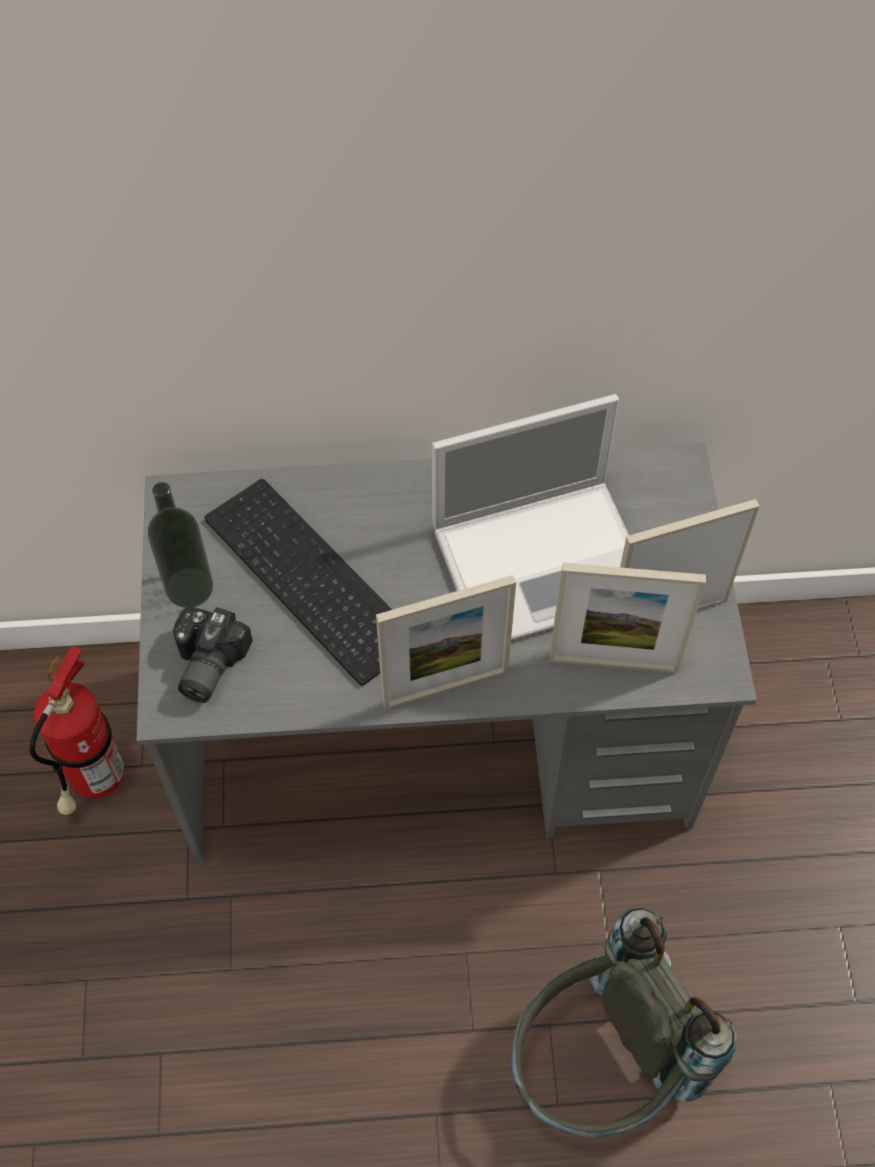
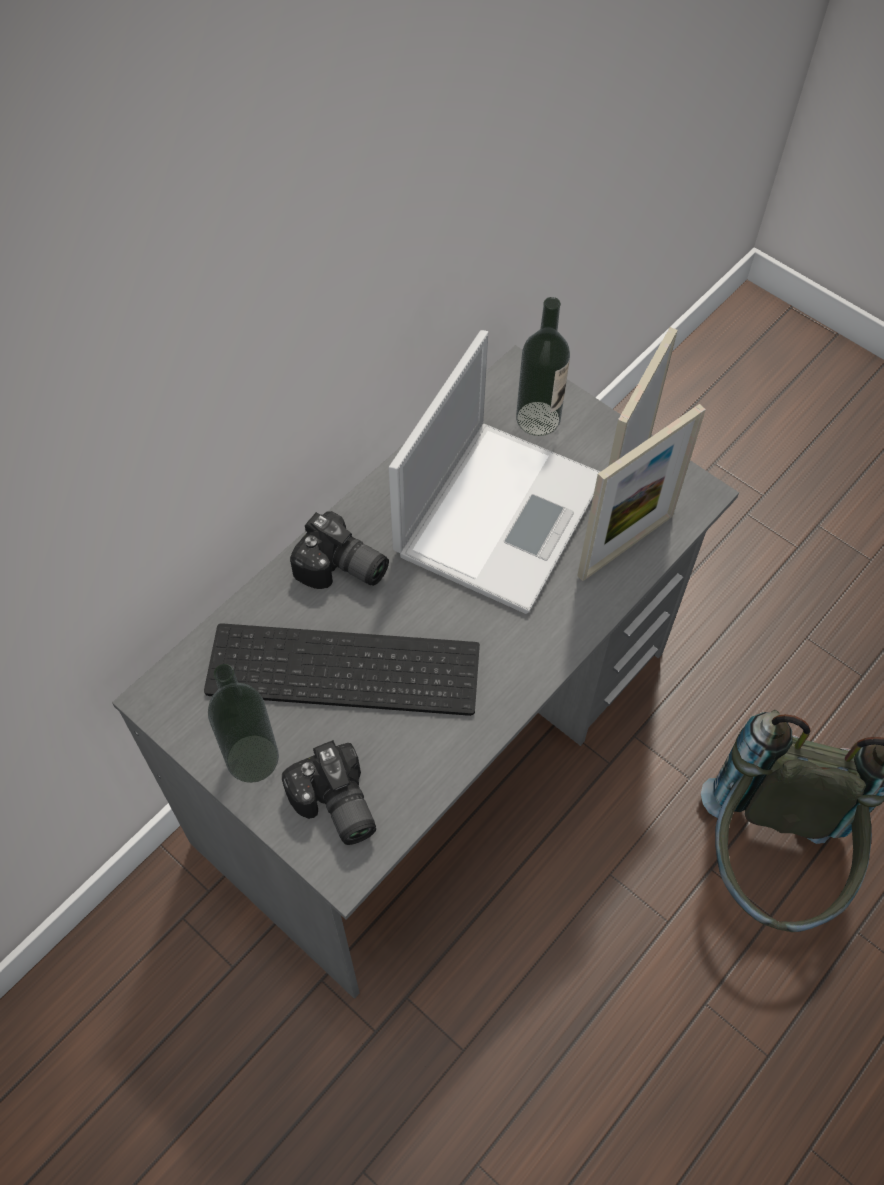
camera: 45 degrees left, 0 degrees up
fire extinguisher [29,646,125,815] -> none
picture frame [376,575,516,710] -> none
none -> camera [290,511,389,589]
none -> bottle [516,297,570,436]

